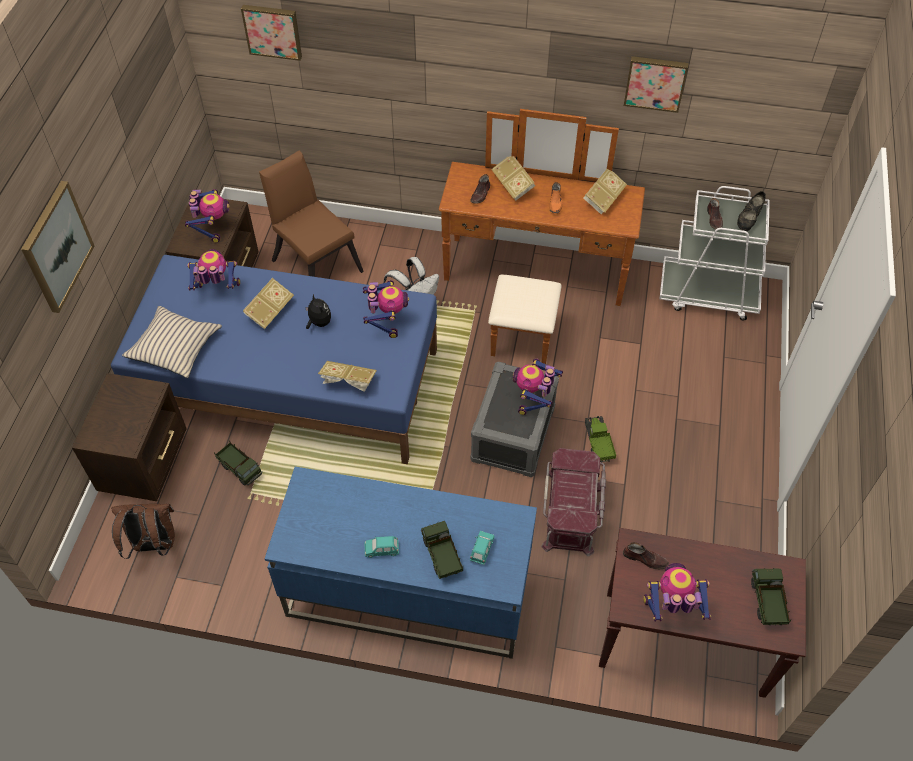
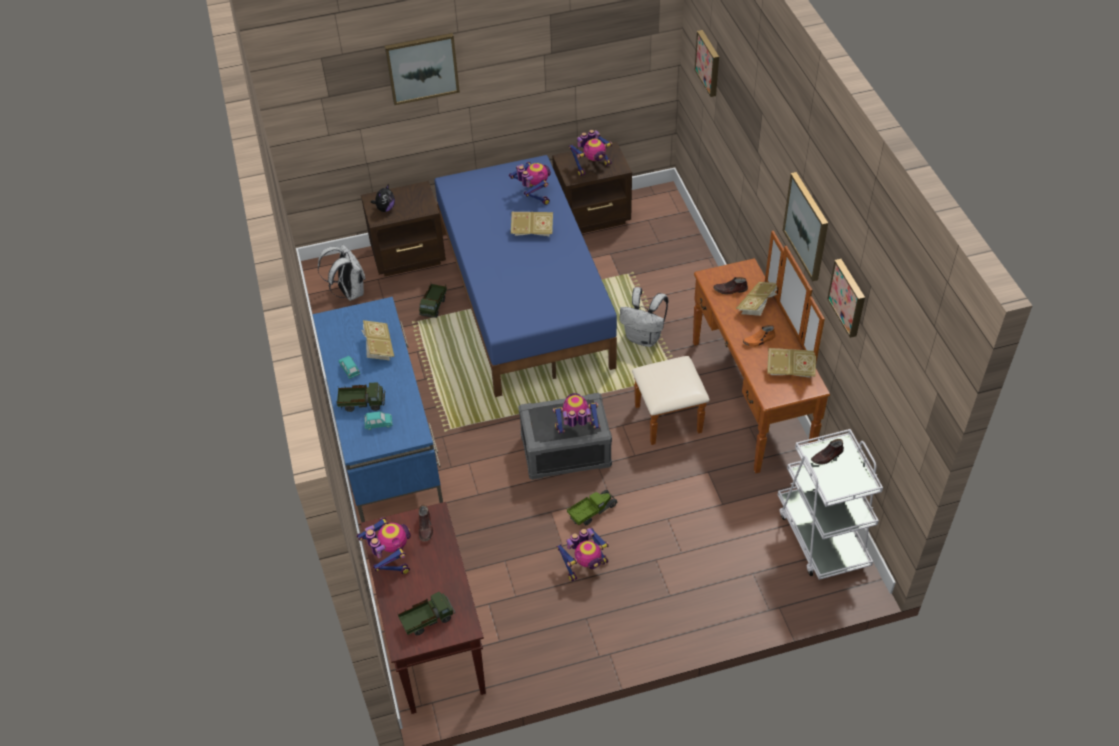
camera: 65 degrees right, 5 degrees down
brown backpack [111,504,175,559] -> white backpack [318,244,365,301]
beige pillow [122,306,222,378] -> none
brown chair [259,150,364,277] -> none
plush toy [305,294,331,329] -> plush toy moved to [371,185,395,212]
book [318,361,377,392] -> book moved to [362,320,394,360]
toy robot [363,280,409,338] -> toy robot moved to [556,528,609,582]
toy truck [421,521,463,579] -> toy truck turned 45 degrees clockwise [336,382,385,412]
red storage box [541,448,606,556] -> none
black shoe [737,191,766,231] -> none
none -> picture [782,172,828,281]

